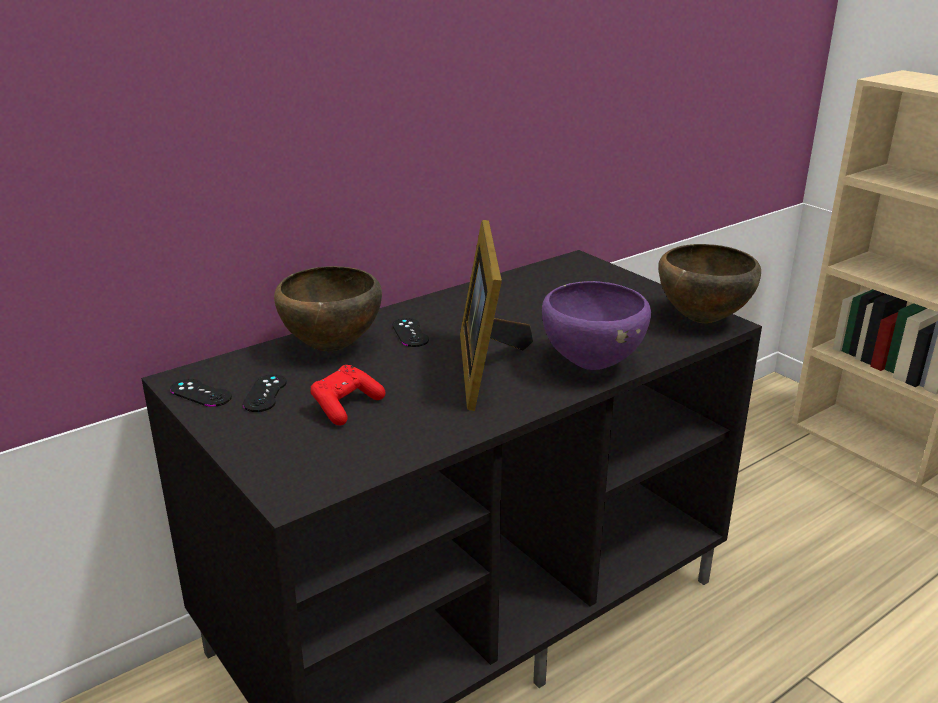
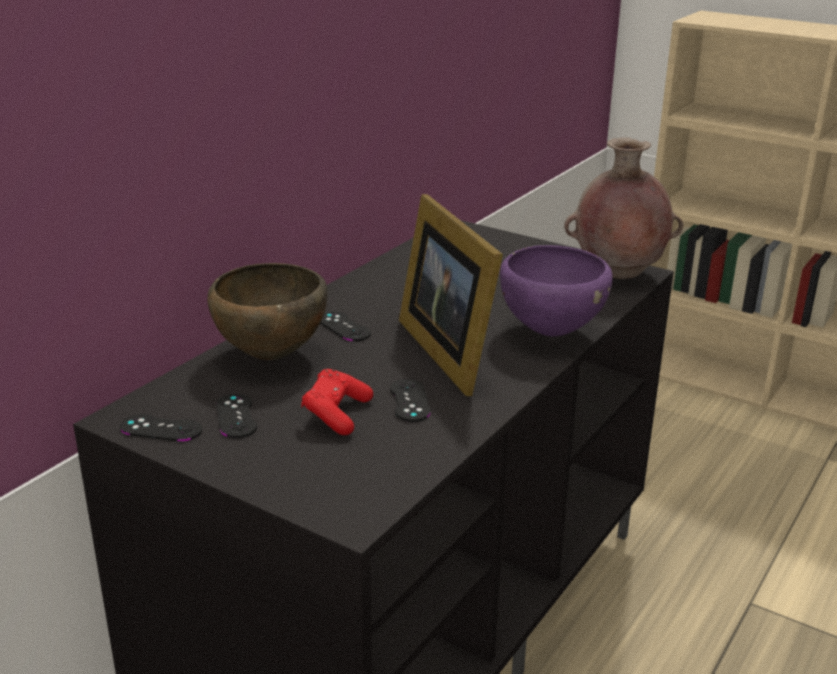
camera: 20 degrees left, 0 degrees up
brown bowl [658,244,761,323] -> brown vase [564,137,684,279]
none -> black game controller [390,379,431,422]

